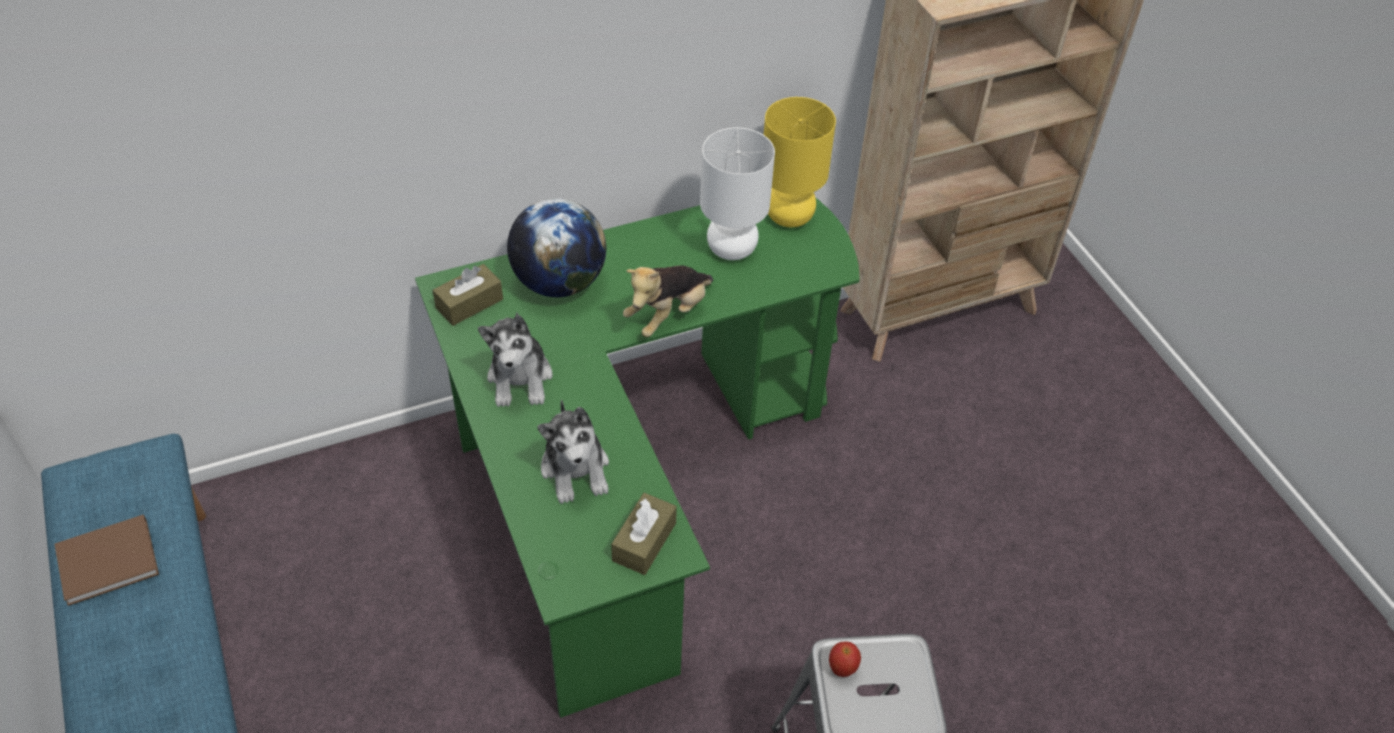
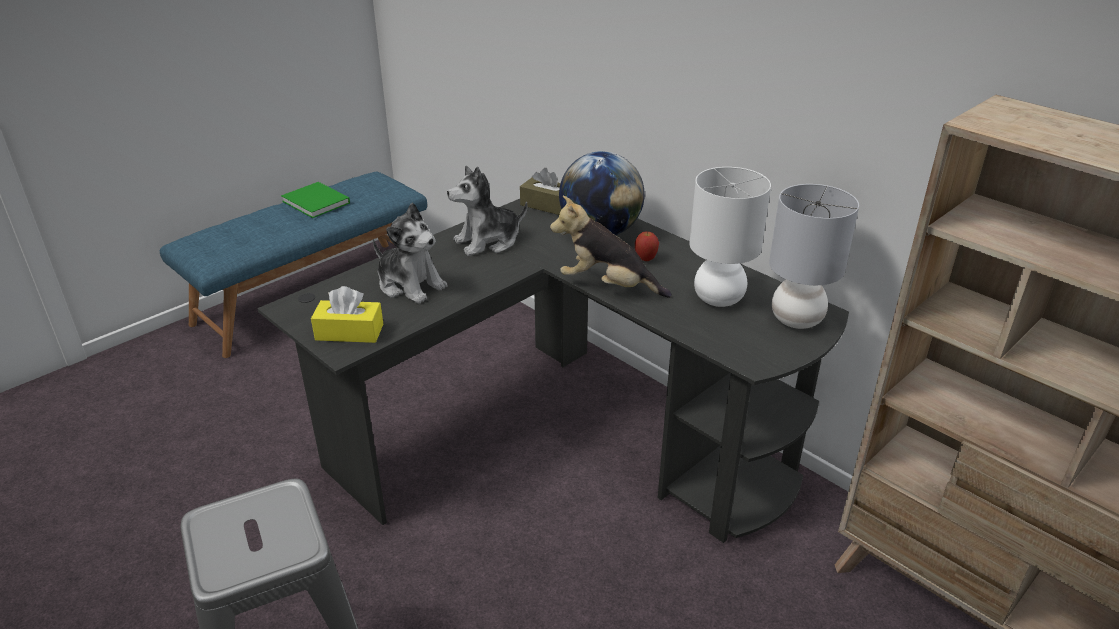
camera: 70 degrees right, 15 degrees down
brown book [55,514,159,606] -> green book [281,182,350,218]
green desk [415,197,860,718] -> black desk [257,199,849,543]
plush toy [537,400,609,504] -> plush toy turned 105 degrees counterclockwise [373,203,448,304]
brown tissue box [611,493,677,575] -> yellow tissue box [311,286,383,343]
yellow table lamp [764,97,836,227] -> grey table lamp [769,184,859,329]
apple [829,641,861,677] -> apple moved to [635,232,659,261]

